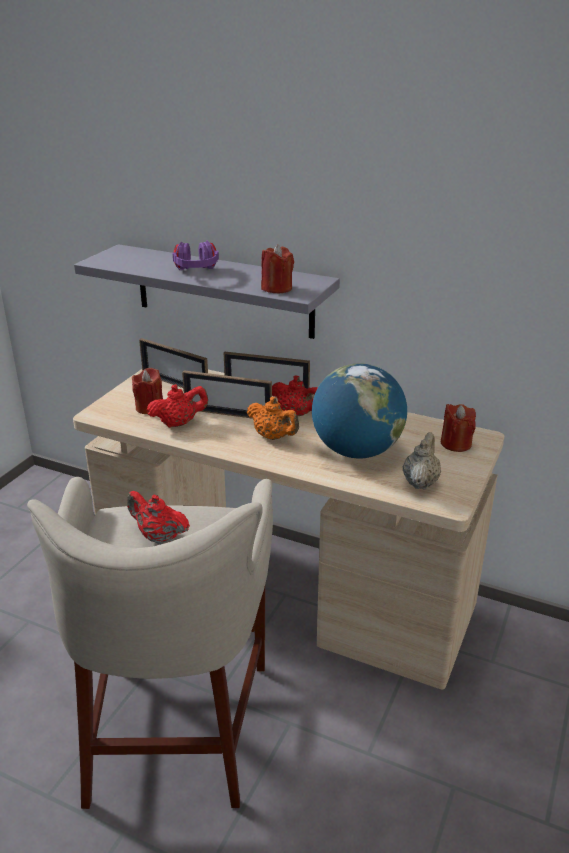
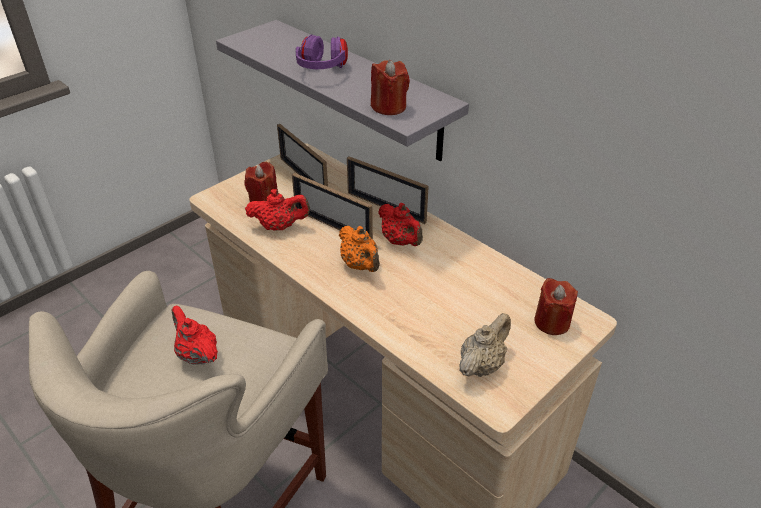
camera: 20 degrees right, 10 degrees up
globe [312,363,407,459] -> none

